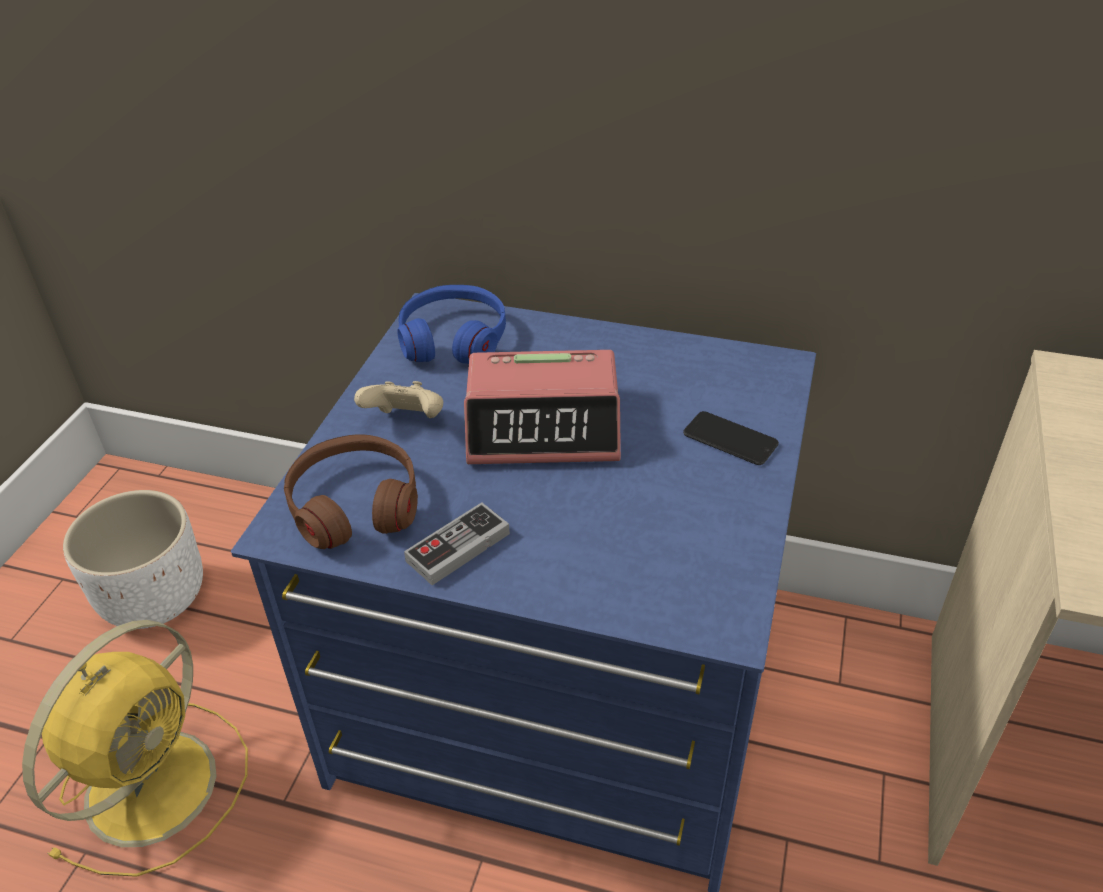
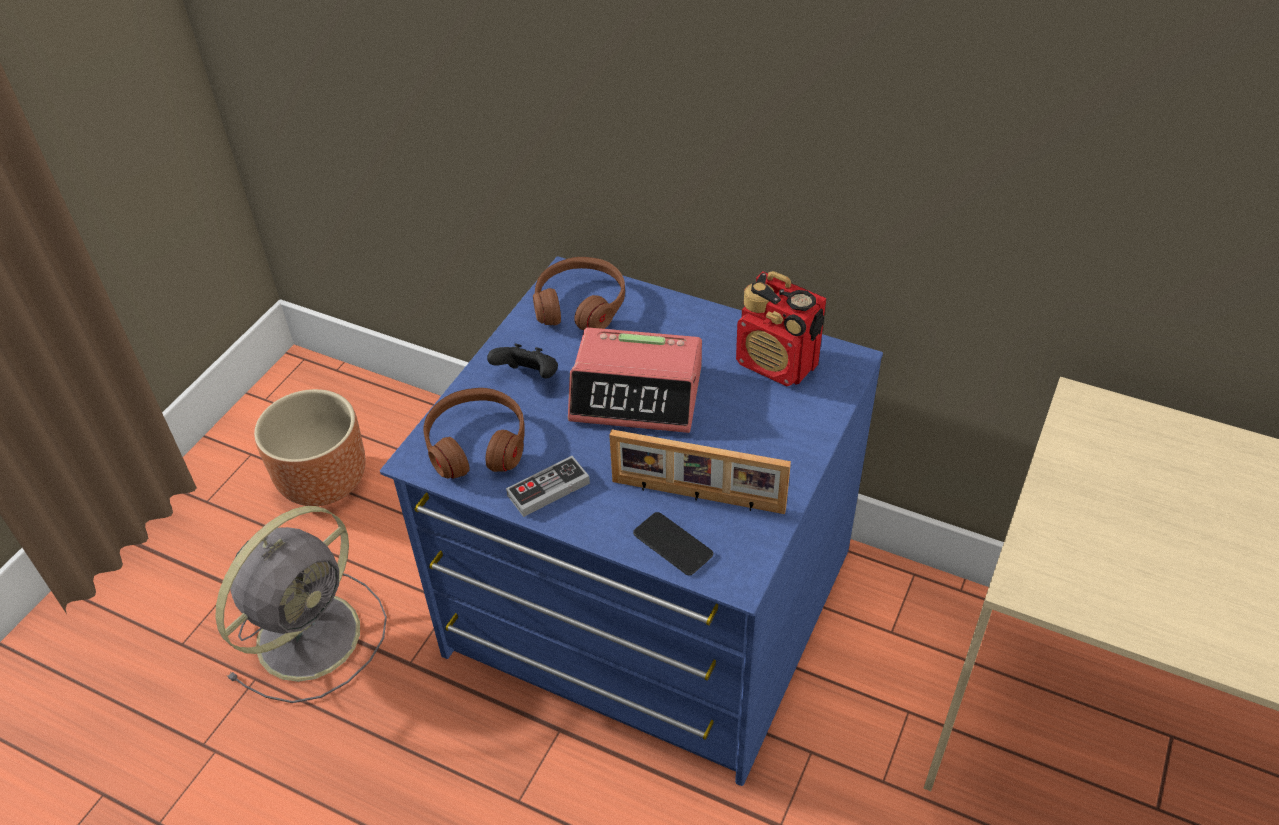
camera: 10 degrees right, 5 degrees up
yellow fan [22,620,248,877] -> grey fan [215,506,387,703]
white planter [63,490,203,629] -> brown planter [254,389,366,506]
beige game controller [354,381,443,418] -> black game controller [487,344,558,379]
blue headphones [397,285,506,364] -> brown headphones [533,257,625,330]
phone [683,411,779,465] -> phone moved to [633,512,713,576]
none -> picture frame [609,429,791,514]
none -> radio [736,271,826,386]

